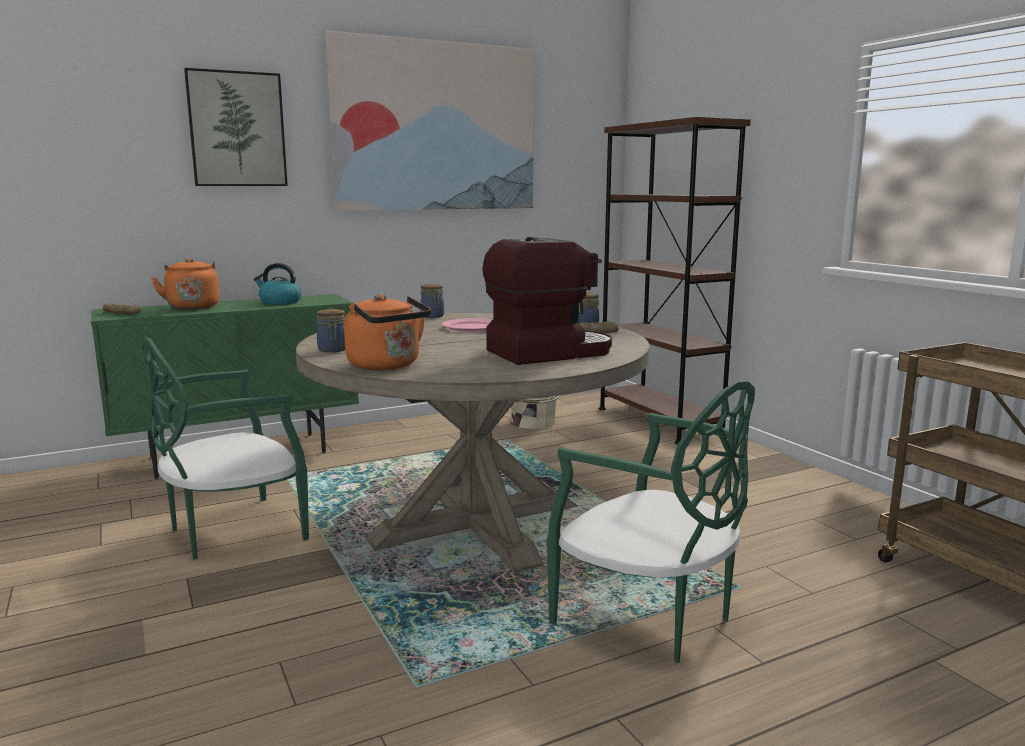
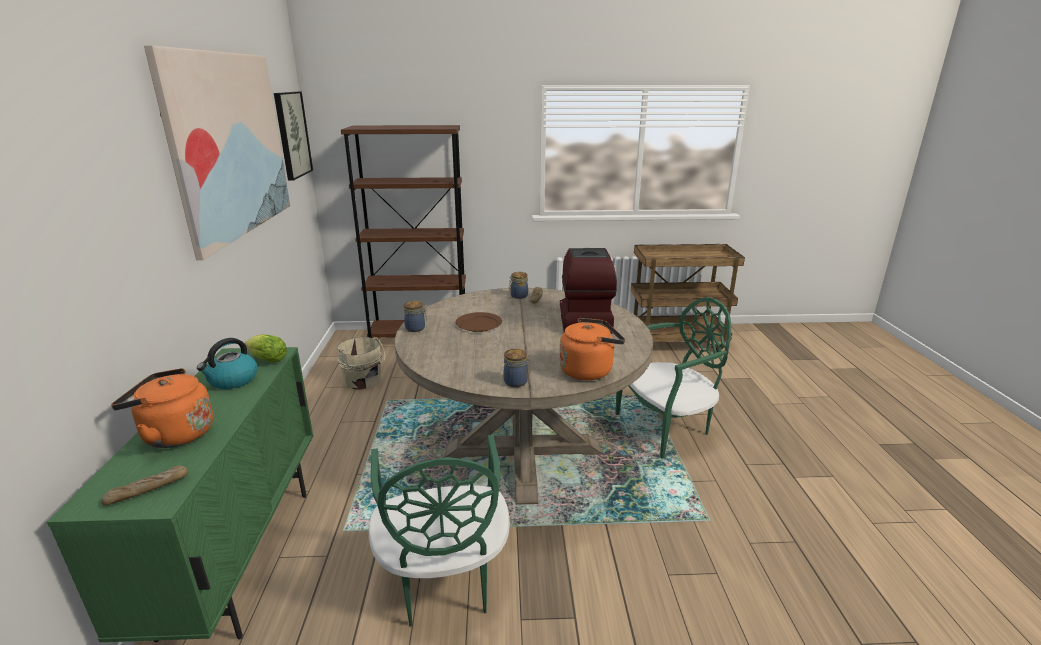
camera: 65 degrees left, 10 degrees up
picture [184,68,288,186] -> picture moved to [274,92,313,181]
pink plate [442,318,493,332] -> brown plate [456,312,502,332]
none -> lettuce [244,334,287,363]

